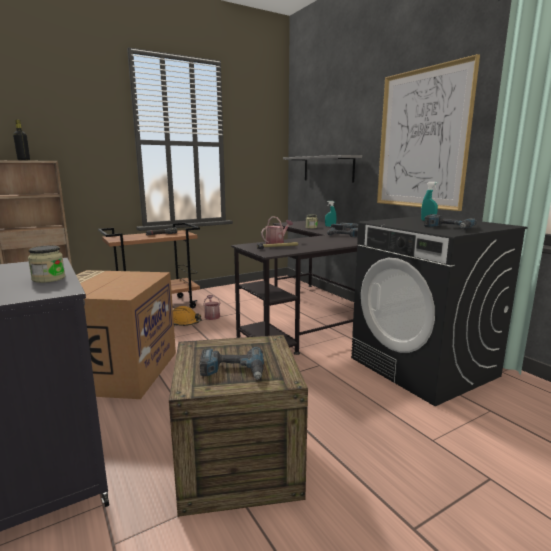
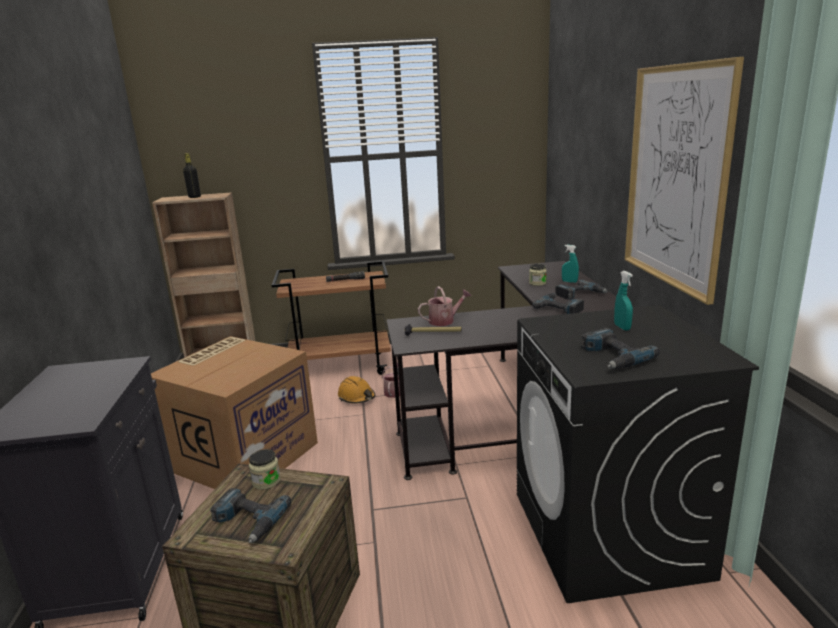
camera: 25 degrees right, 5 degrees up
jar [28,245,65,283] -> jar moved to [249,449,281,490]
grey shelf [283,155,362,182] -> none

